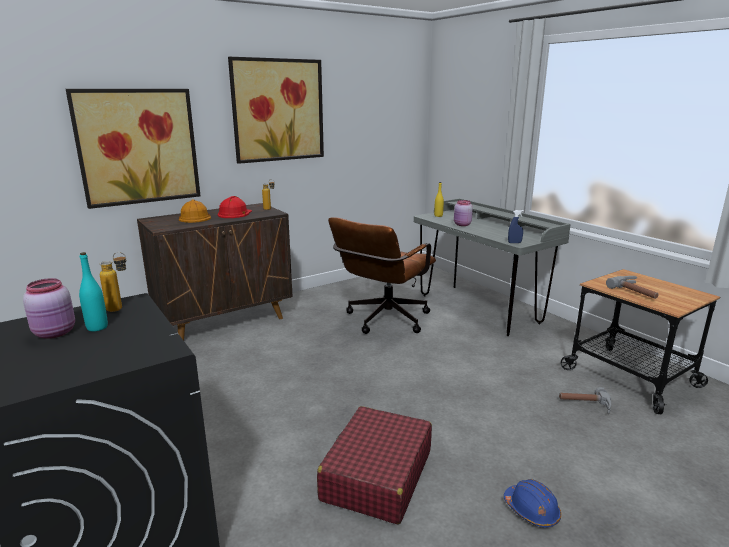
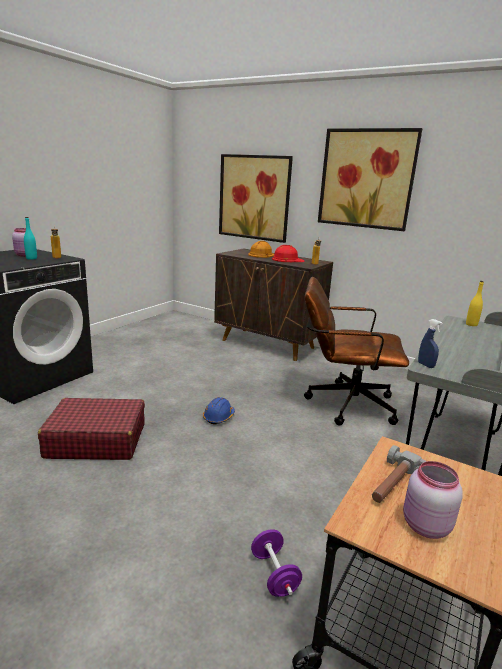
camera: 65 degrees right, 0 degrees up
pink jar [454,200,473,226] -> pink jar moved to [403,461,463,539]
blue hard hat [504,479,561,527] -> blue hard hat moved to [203,397,235,425]
hammer [559,387,611,414] -> purple dumbbell [251,529,302,597]

